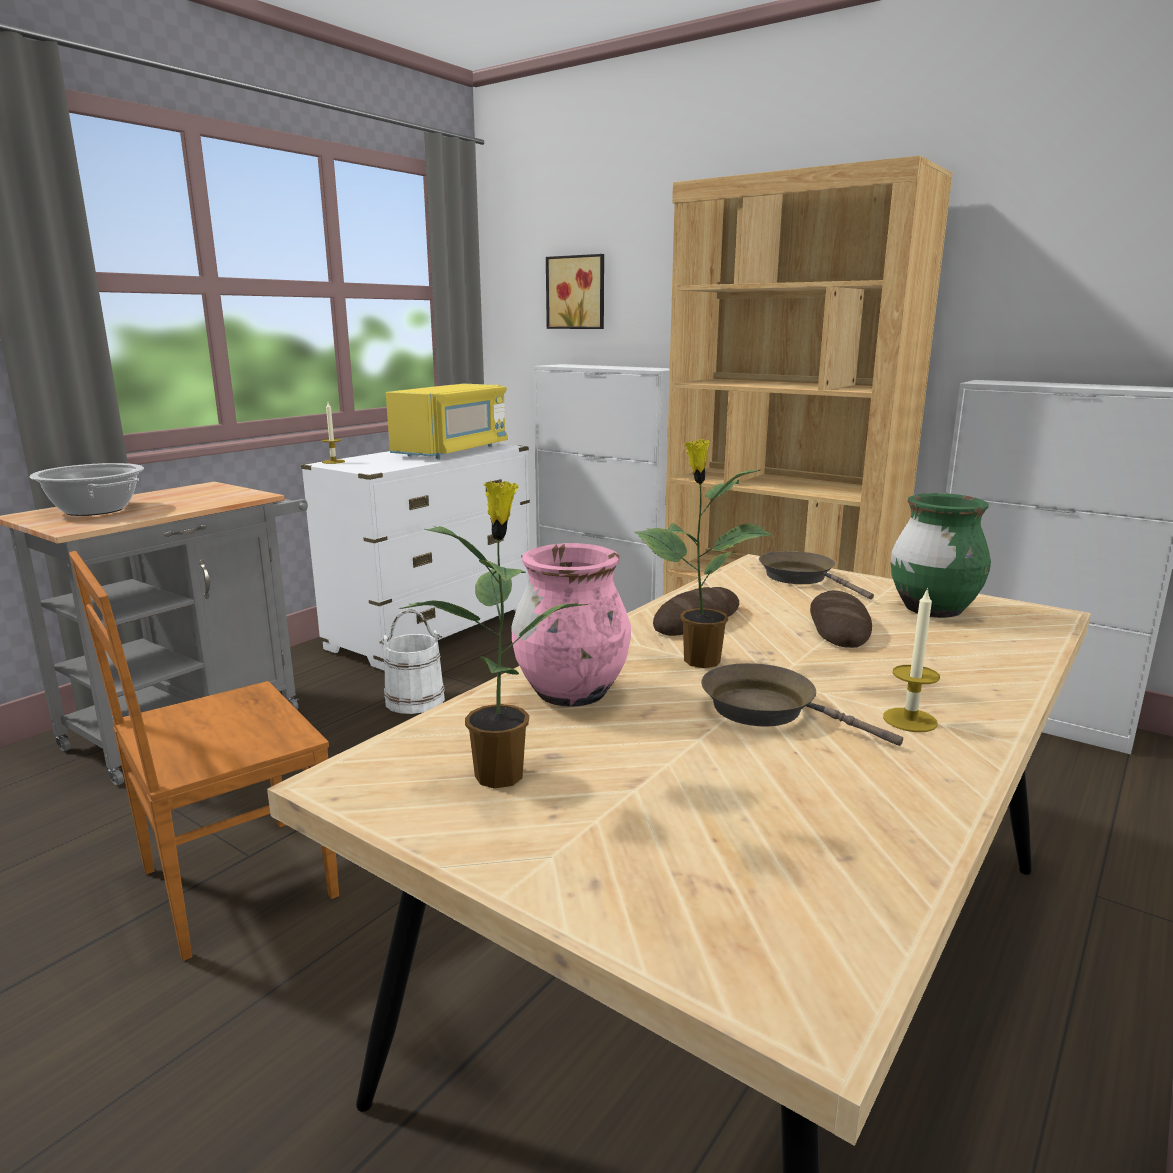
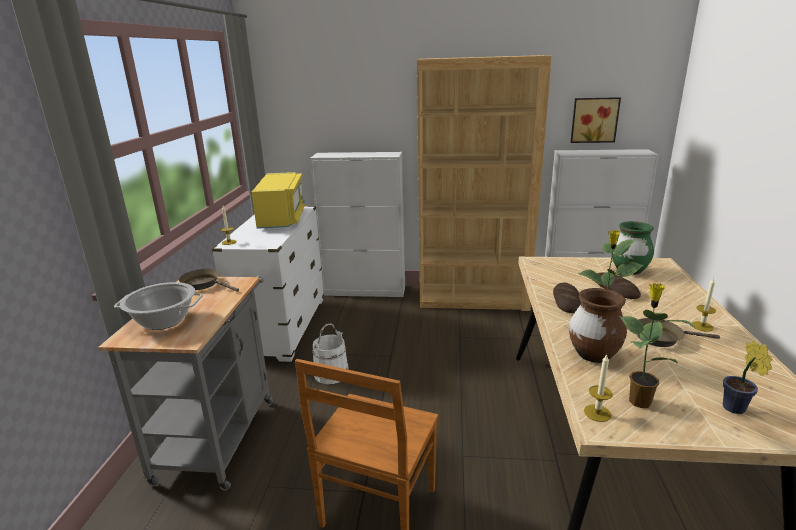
camera: 30 degrees left, 5 degrees up
pink vase [512,543,631,707] -> brown vase [569,288,627,363]
picture [546,254,604,329] -> picture moved to [570,97,621,143]
brown frying pan [759,551,874,599] -> brown frying pan moved to [178,269,239,292]
none -> candle [584,354,613,422]
none -> potted plant [723,341,772,414]

